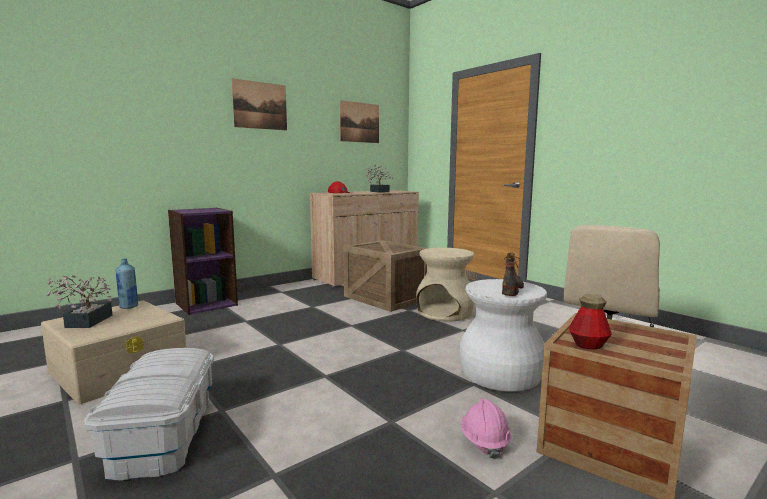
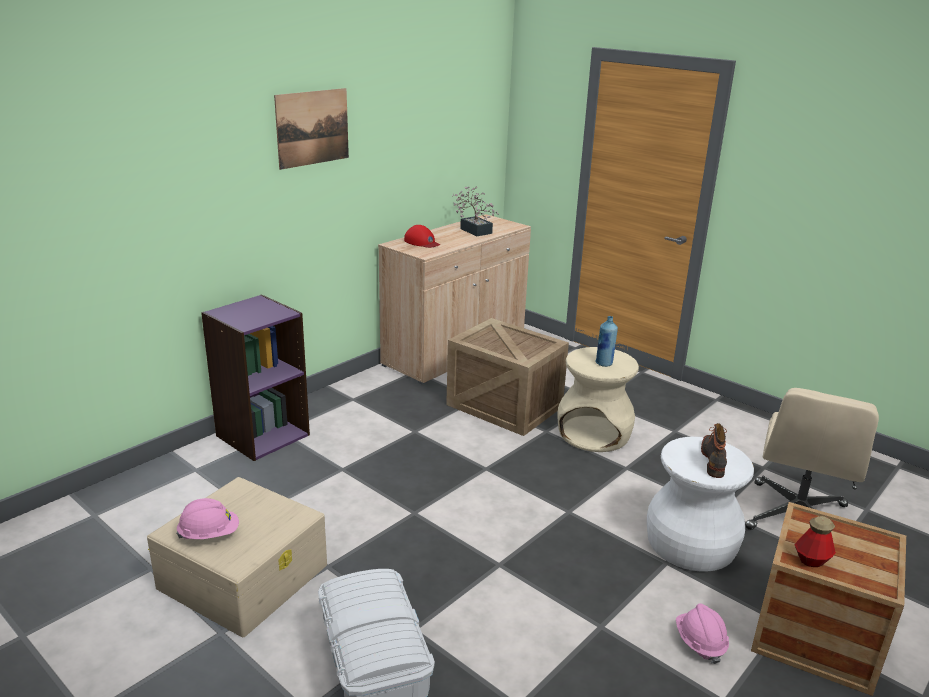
camera: 10 degrees left, 15 degrees up
potted plant [46,275,113,328] -> pink hard hat [176,498,239,540]
blue bottle [116,258,138,309] -> blue bottle moved to [595,316,618,367]
picture [340,100,379,143] -> none

